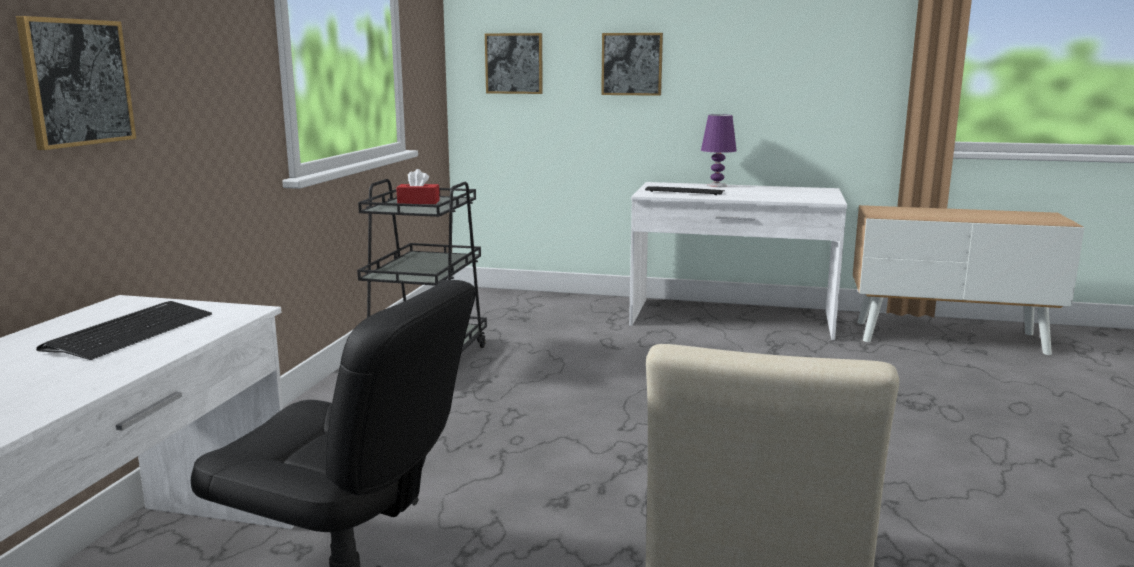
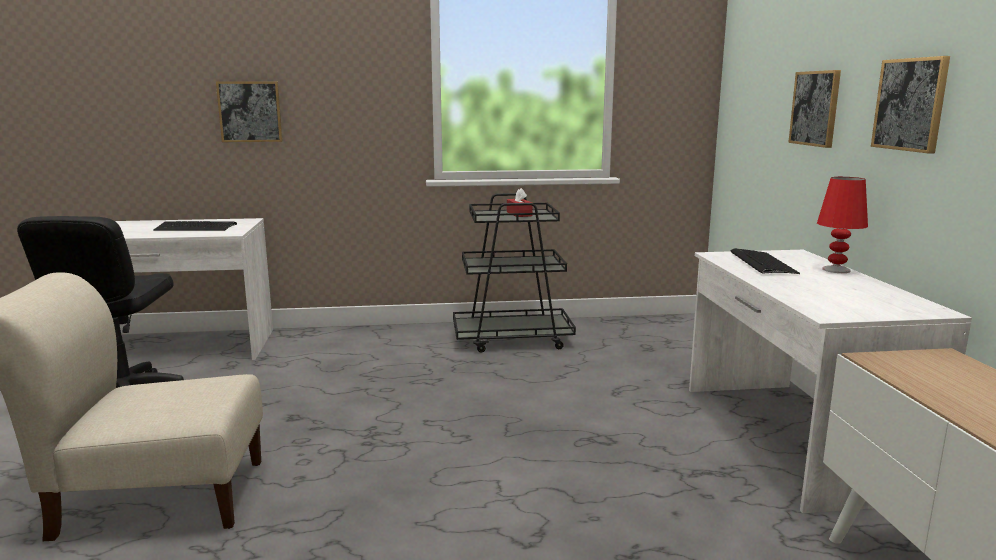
camera: 70 degrees right, 0 degrees up
picture [485,33,543,94] -> picture moved to [871,56,950,154]
purple table lamp [701,114,737,187] -> red table lamp [817,177,868,273]

